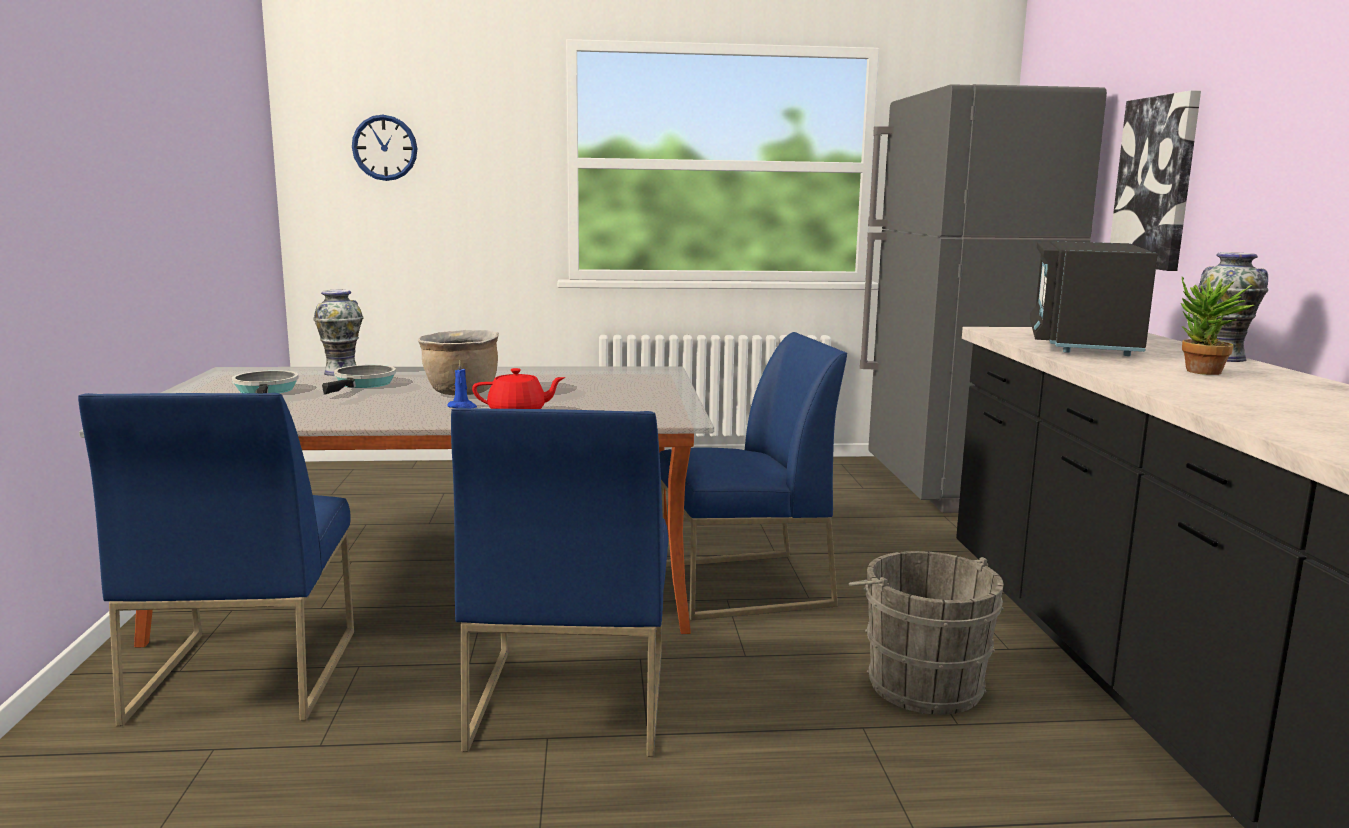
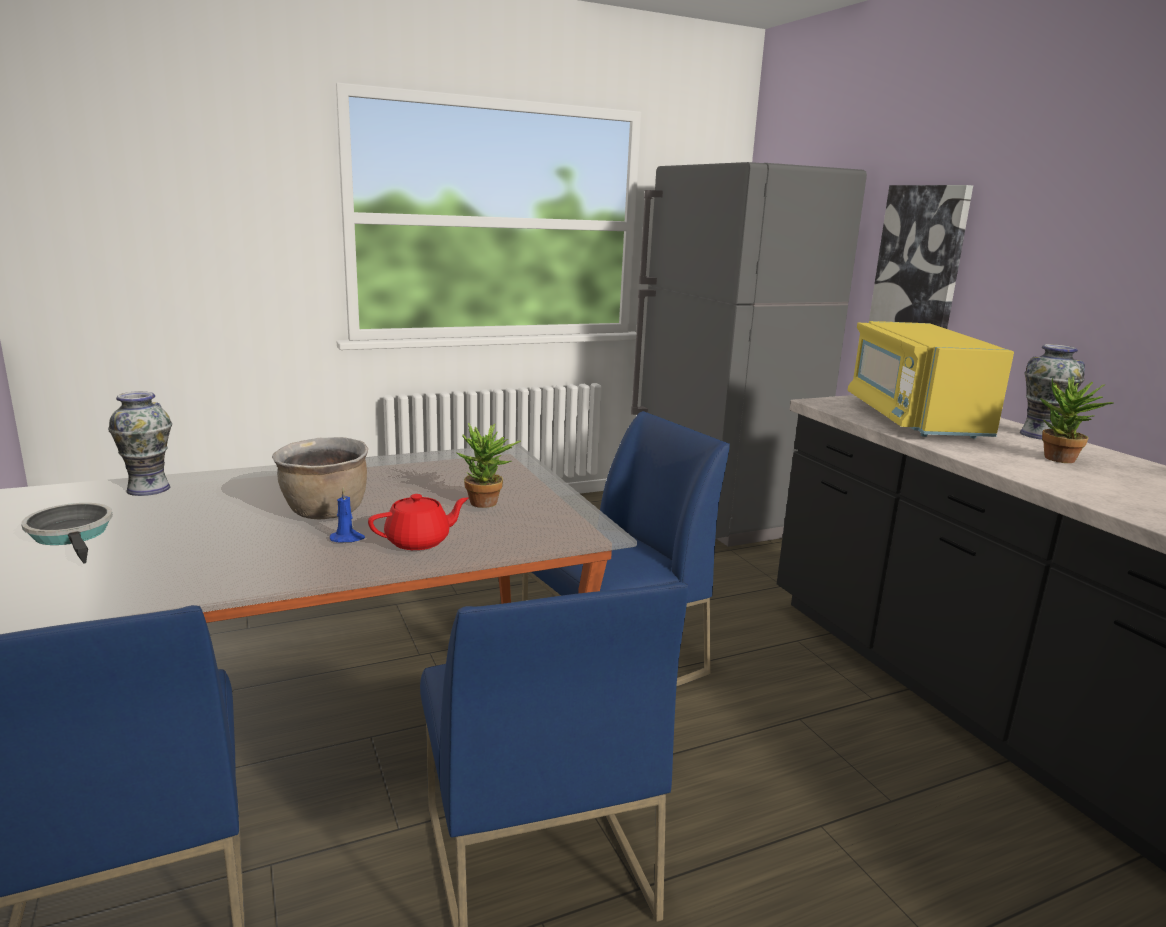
camera: 20 degrees left, 5 degrees up
frying pan [322,365,396,395] -> none
wall clock [352,115,417,181] -> none
grey bucket [849,551,1004,715] -> none
black microwave [1030,241,1158,356] -> yellow microwave [848,321,1014,438]
none -> potted plant [457,423,521,508]

